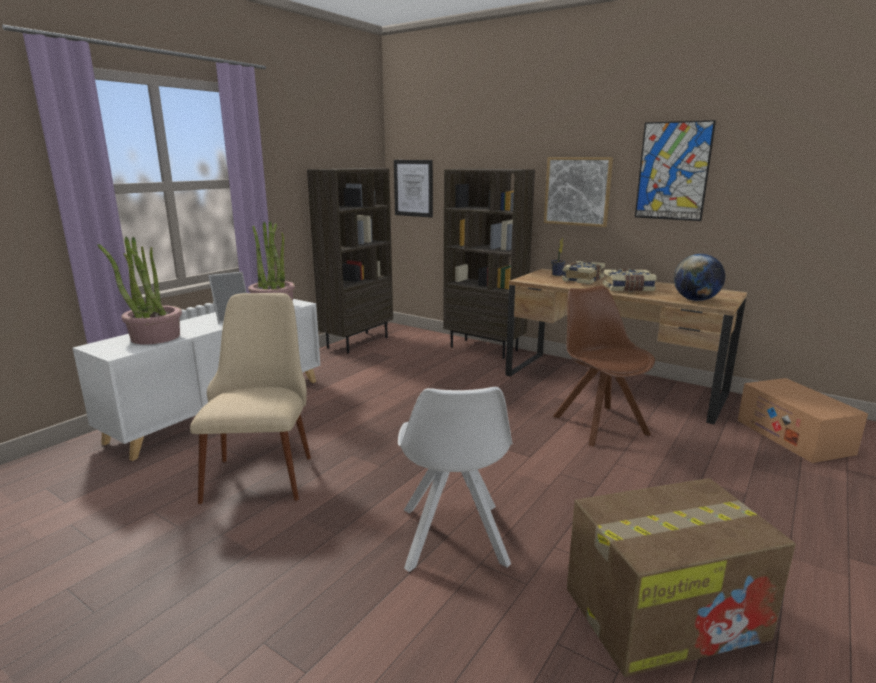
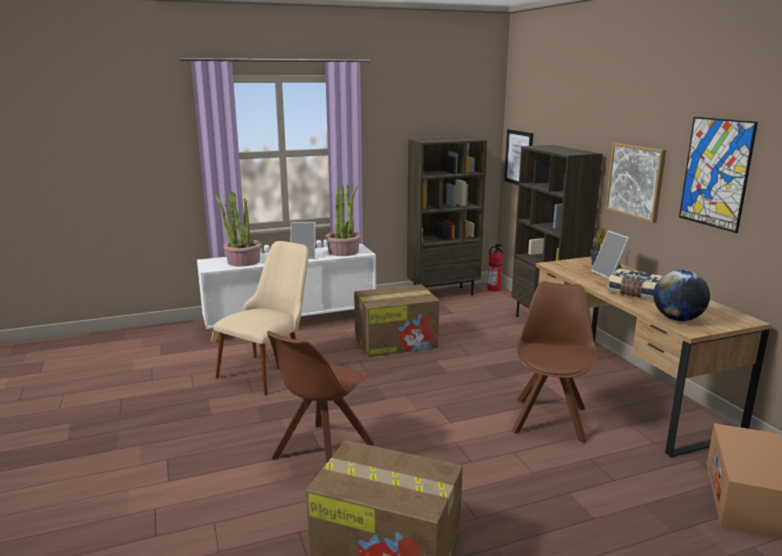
camera: 35 degrees right, 0 degrees up
white chair [398,387,513,572] -> brown chair [267,331,374,464]
book [562,261,605,284] -> picture frame [591,231,630,279]
none -> cardboard box [354,284,440,357]
none -> fire extinguisher [487,244,504,291]

